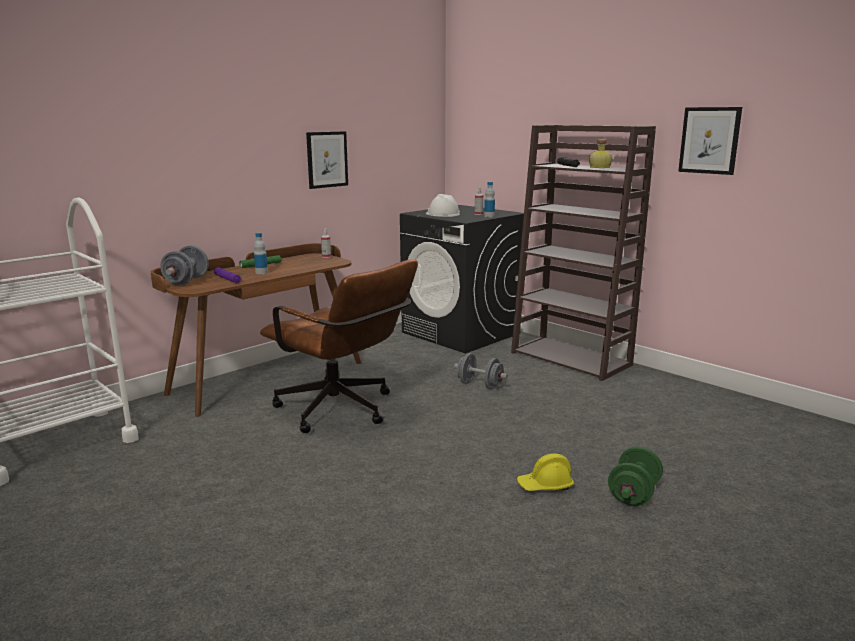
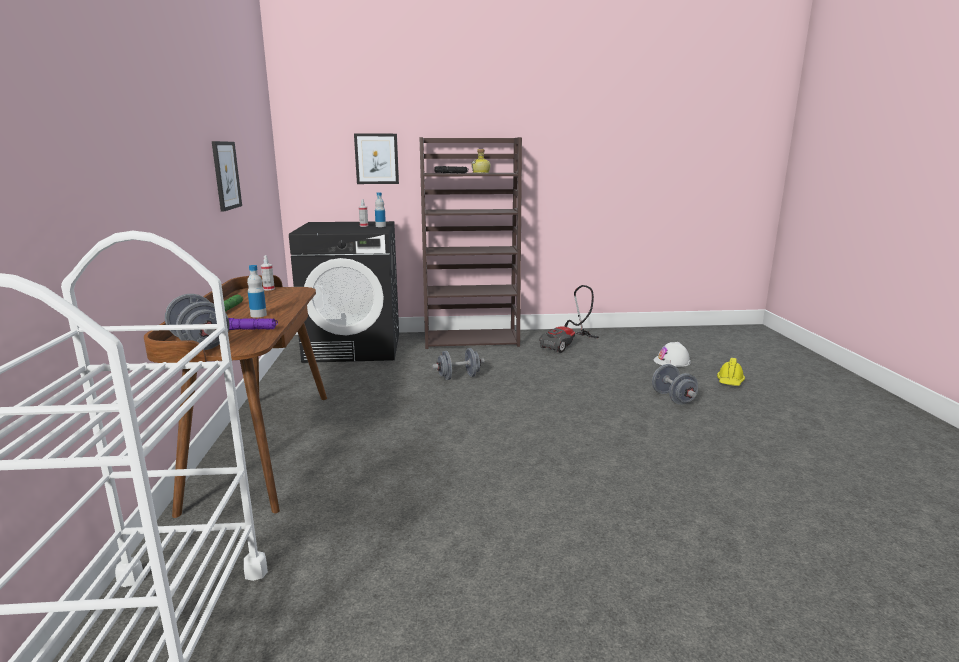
camera: 50 degrees left, 0 degrees up
brown office chair [260,260,418,433] -> none
white hard hat [426,194,460,217] -> white hard hat moved to [654,342,691,367]
yellow hard hat [517,453,574,491] -> yellow hard hat moved to [717,358,745,386]
green dumbbell [608,446,663,506] -> grey dumbbell [652,364,698,405]
picture [678,107,742,175] -> picture moved to [354,134,399,184]
none -> vacuum cleaner [539,285,599,353]

